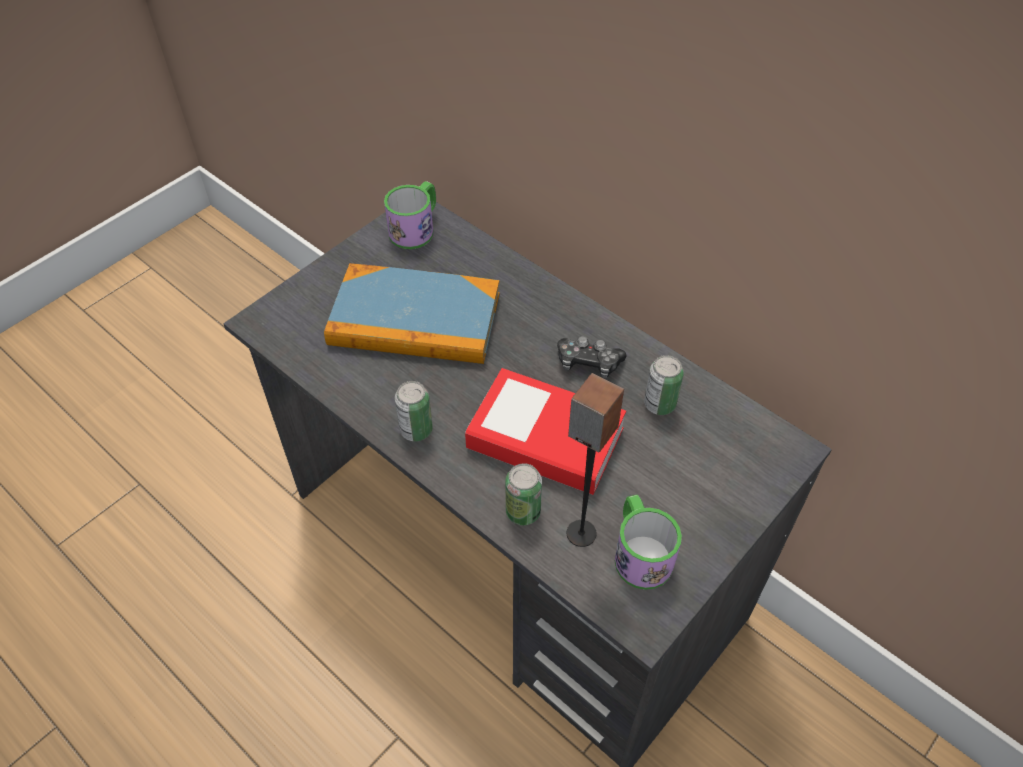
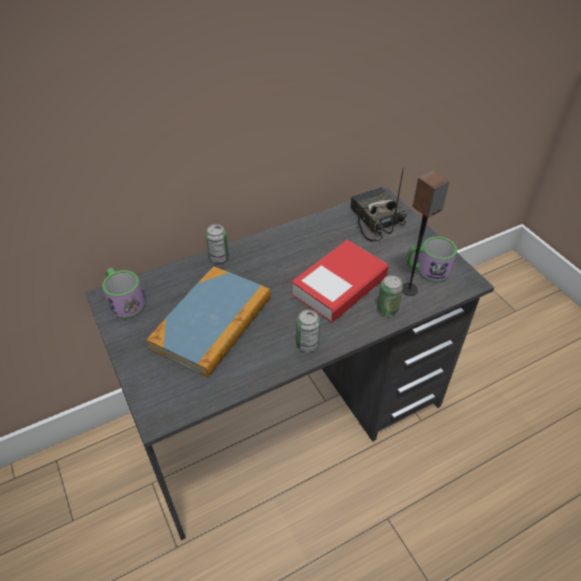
camera: 70 degrees left, 5 degrees down
game controller [557,336,627,378] -> none
can [644,355,684,415] -> can moved to [206,224,229,263]
none -> radio [350,167,407,242]

